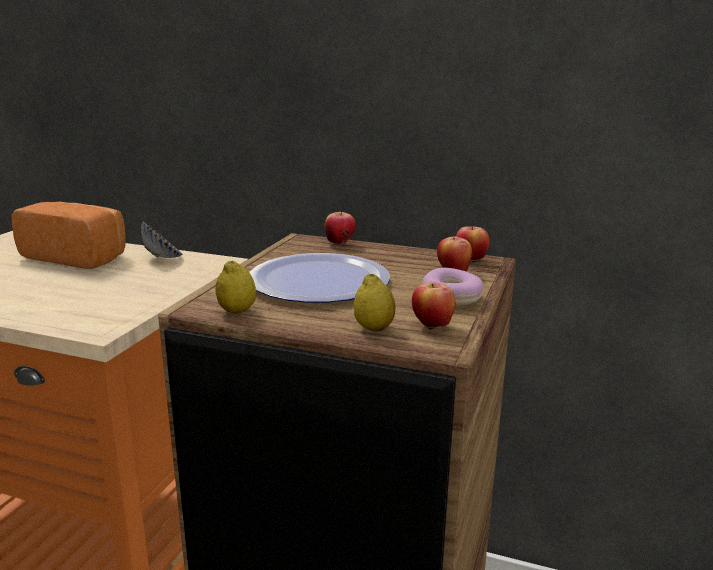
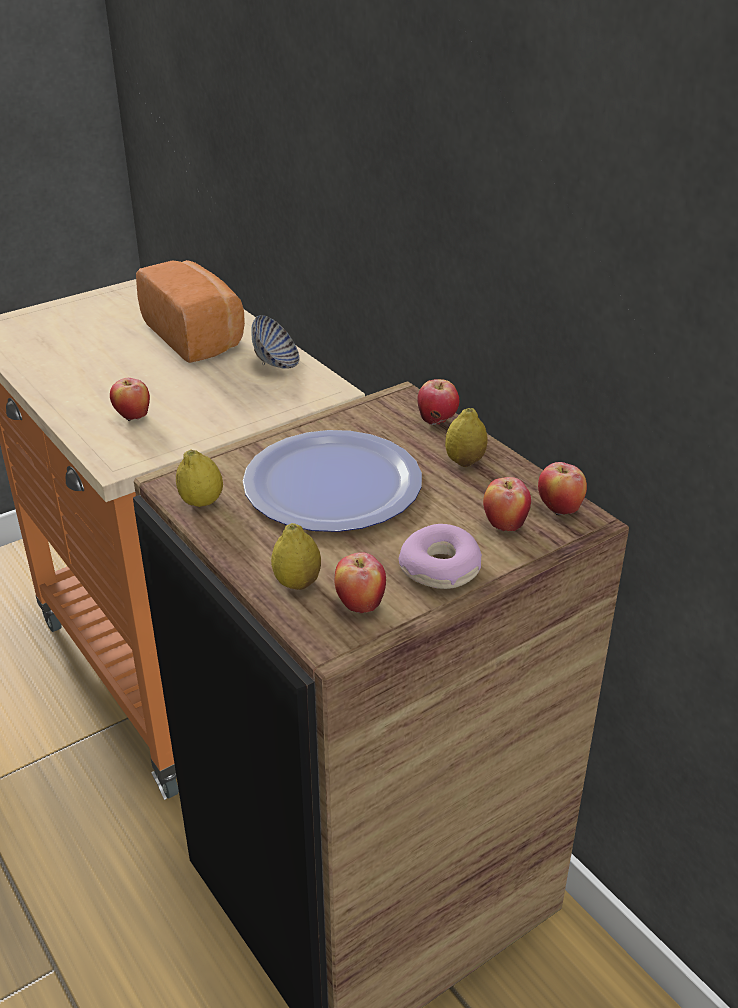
camera: 35 degrees right, 15 degrees up
none -> apple [110,378,150,422]
none -> lemon [445,408,488,467]

